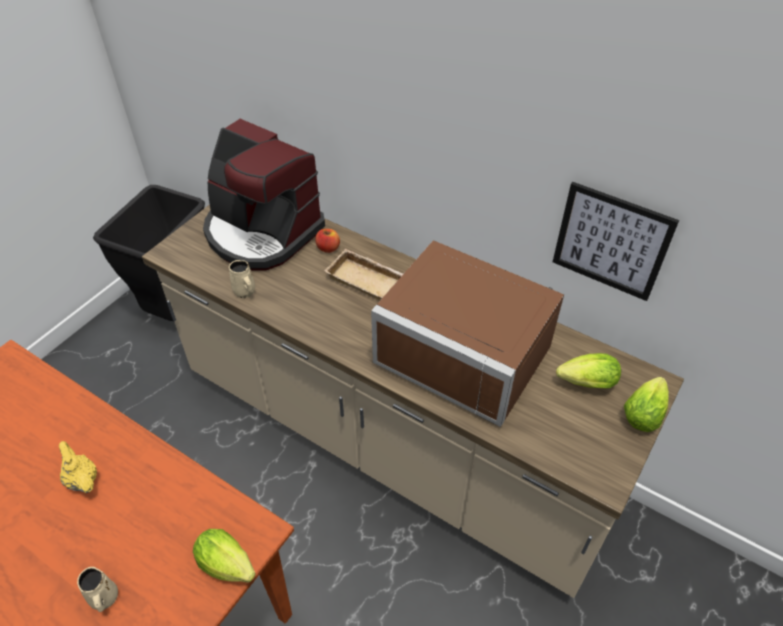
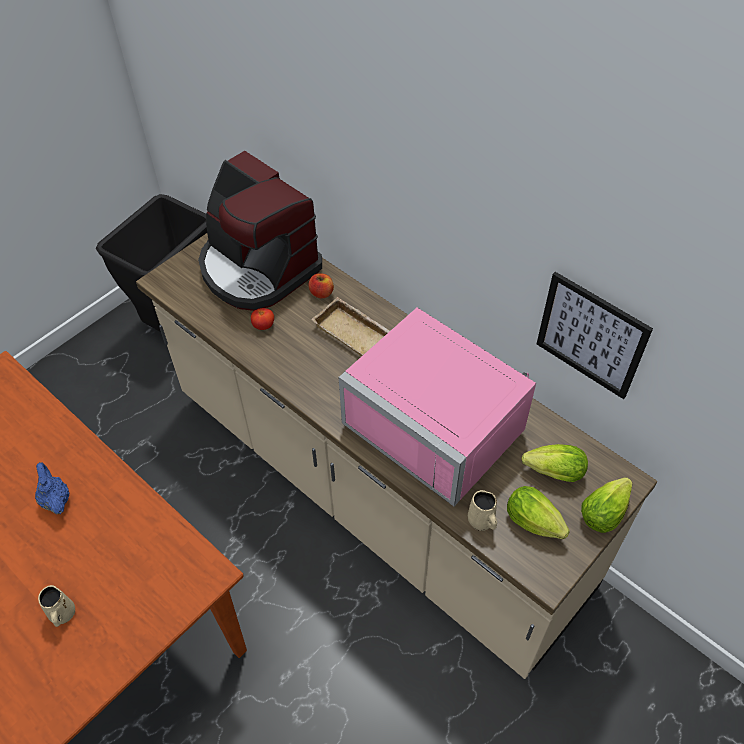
camera: 10 degrees right, 5 degrees up
yellow teapot [59,441,97,493] -> blue teapot [35,462,69,515]
lettuce [193,529,256,583] -> lettuce moved to [507,486,570,539]
beige mug [229,260,255,298] -> beige mug moved to [468,490,497,531]
brown microwave [371,240,564,427] -> pink microwave [339,308,536,506]
none -> tomato [251,308,274,330]

